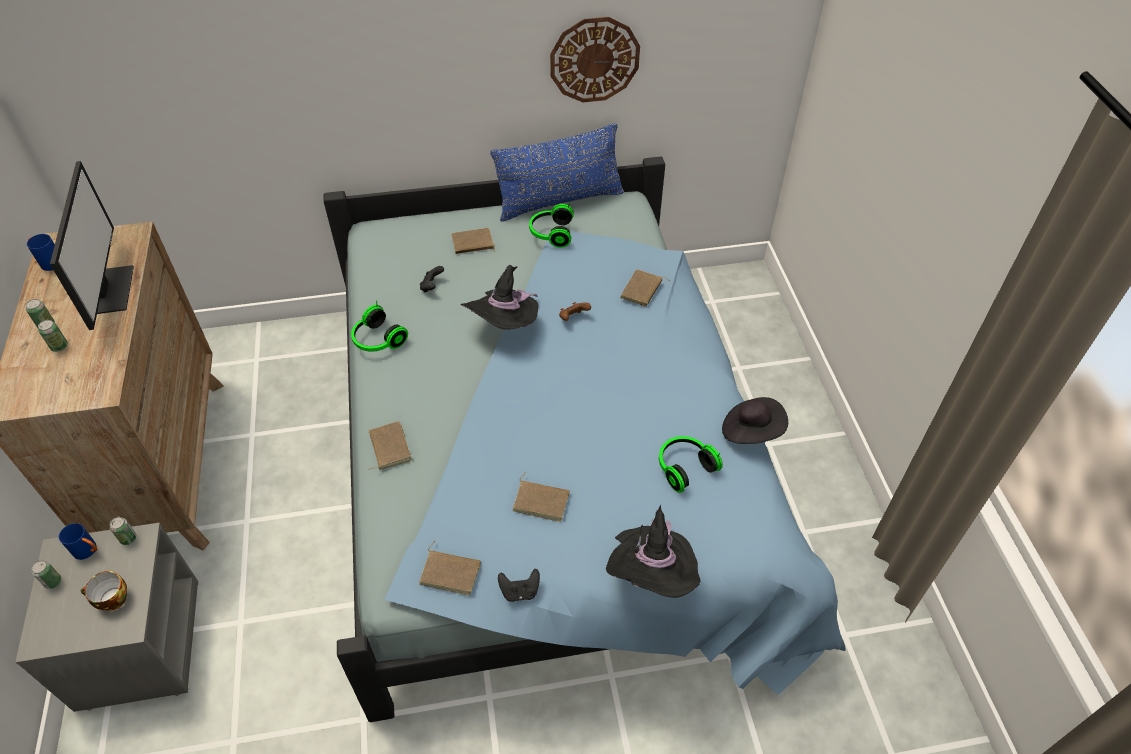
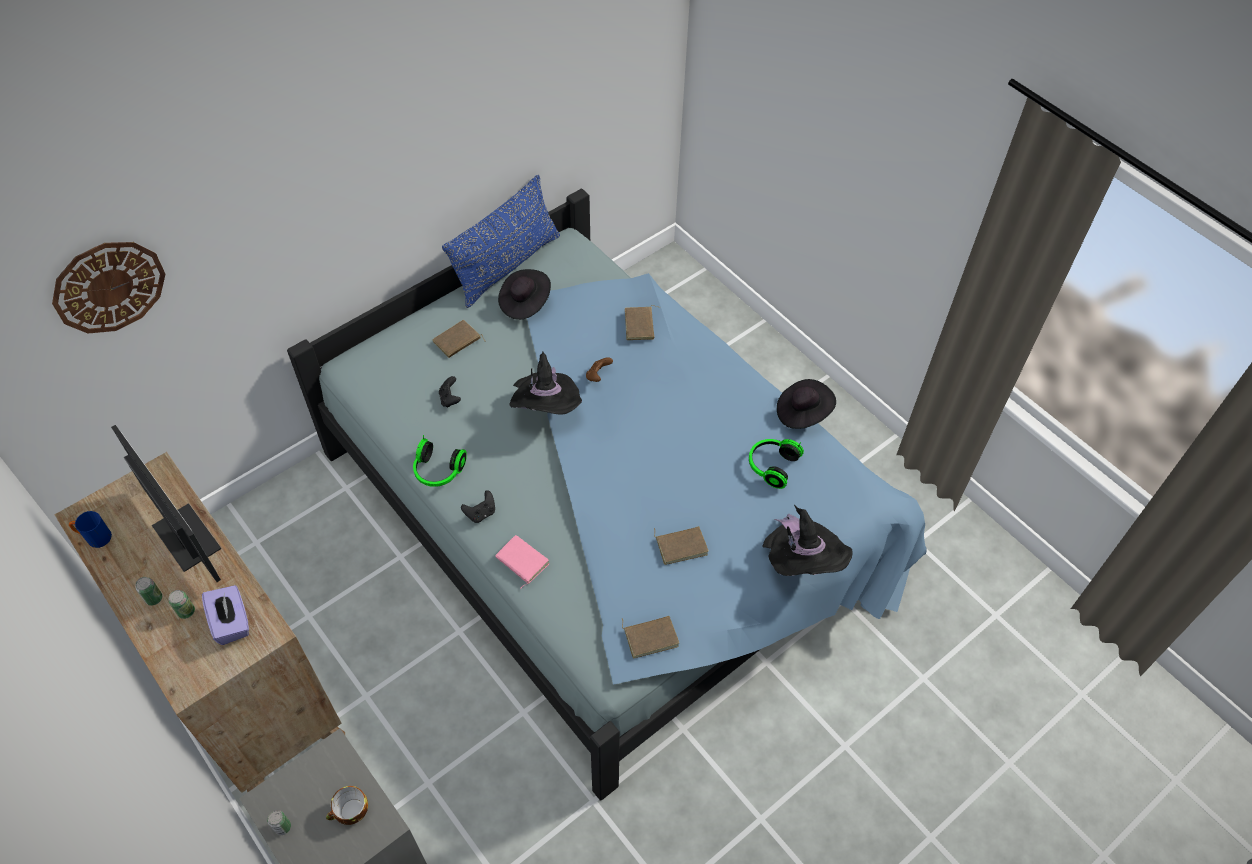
camera: 30 degrees left, 5 degrees up
blue mug [59,523,97,560] -> none
can [110,517,137,545] -> none
brown book [368,421,412,470] -> pink book [495,535,550,589]
black game controller [498,569,540,602] -> black game controller moved to [461,490,495,523]
headphones [529,202,574,248] -> black hat [498,269,551,320]
wall clock [550,17,640,102] -> wall clock moved to [52,242,165,333]
none -> purple tissue box [202,585,249,645]

